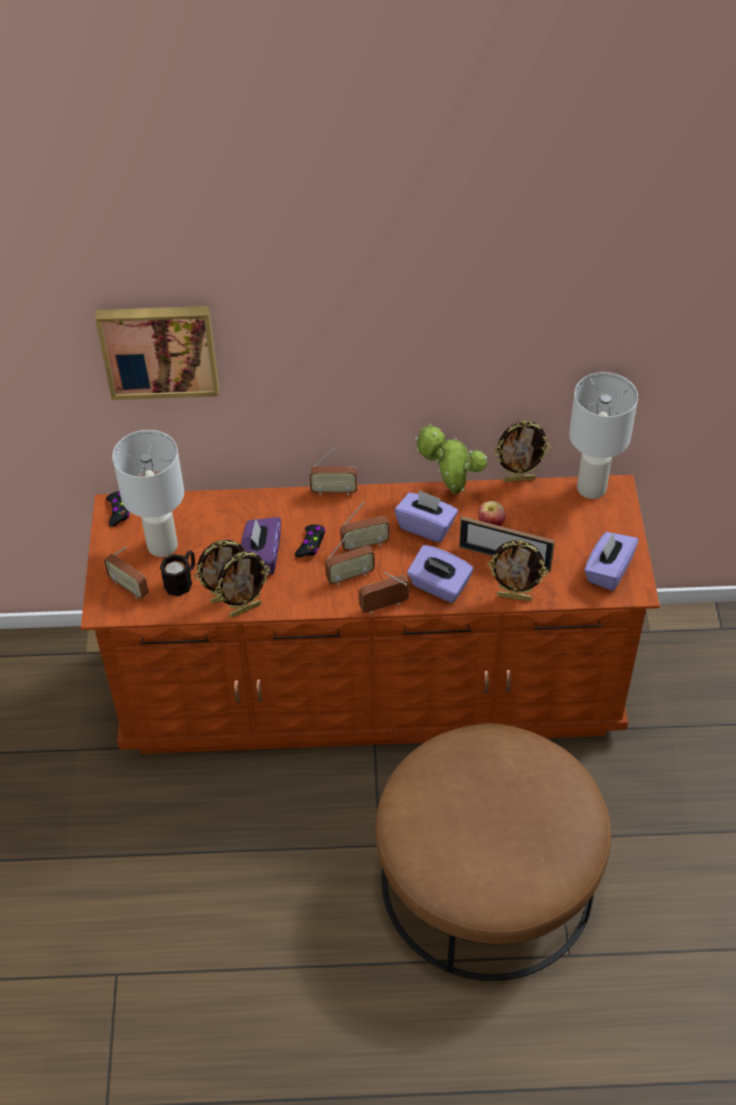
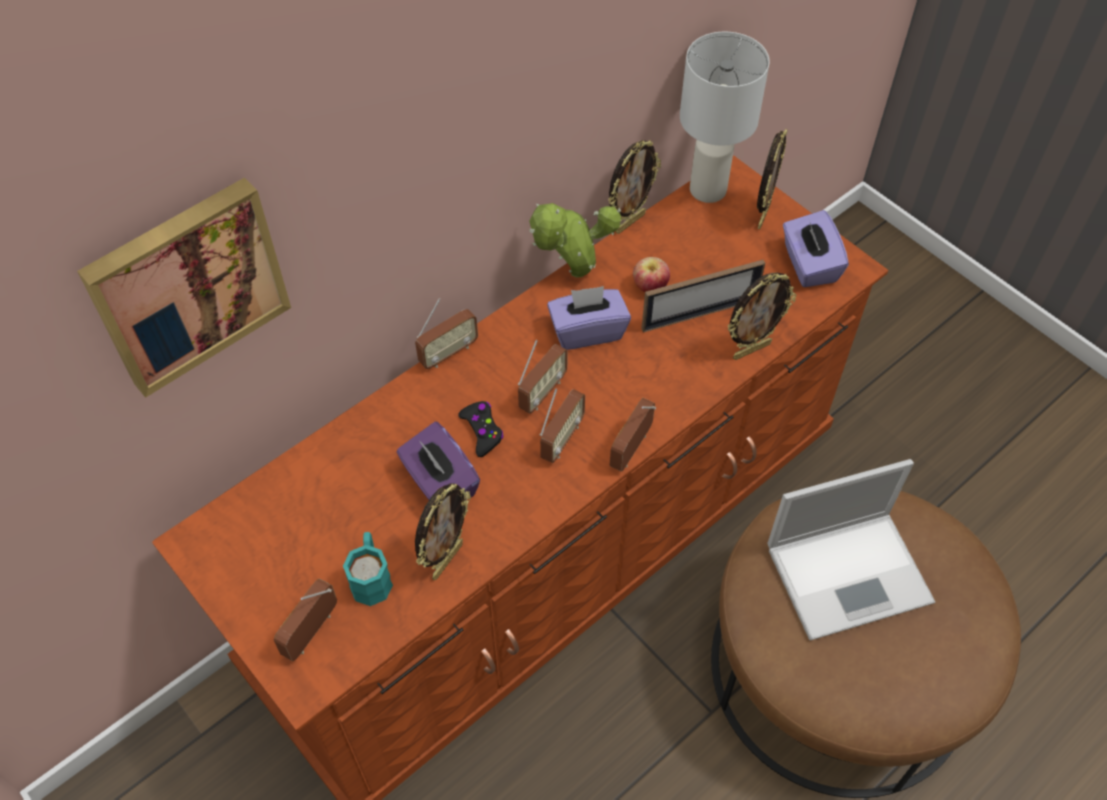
camera: 40 degrees left, 5 degrees up
radio [104,547,149,599] -> radio turned 120 degrees clockwise [274,579,337,661]
black game controller [106,491,130,527] -> none
white table lamp [112,430,184,557] -> none
black mug [160,550,195,596] -> turquoise mug [343,532,393,606]
picture frame [215,551,270,618] -> picture frame moved to [757,129,787,229]
purple tissue box [407,545,473,603] -> none
none -> laptop [767,459,935,640]

